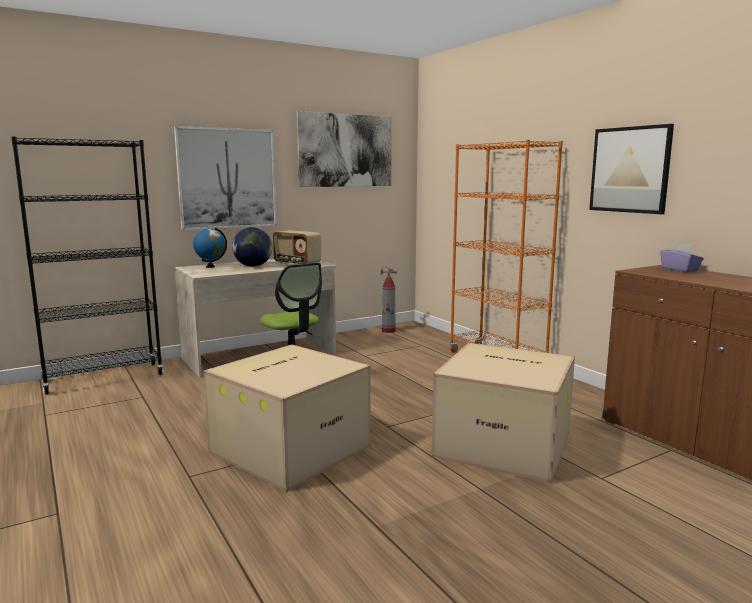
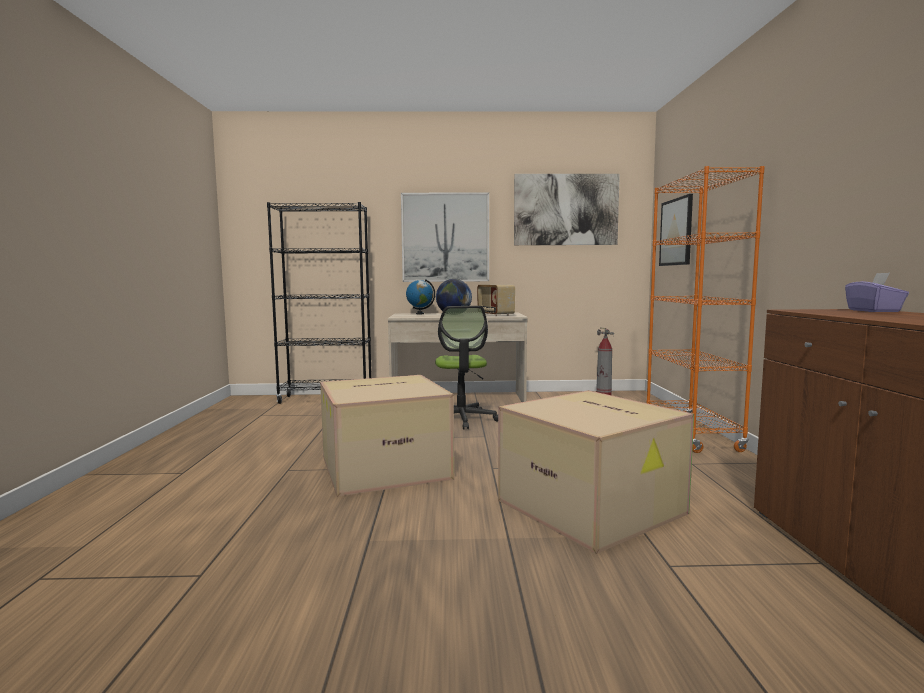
camera: 30 degrees right, 5 degrees down
picture [589,124,674,214] -> picture moved to [659,194,693,266]

